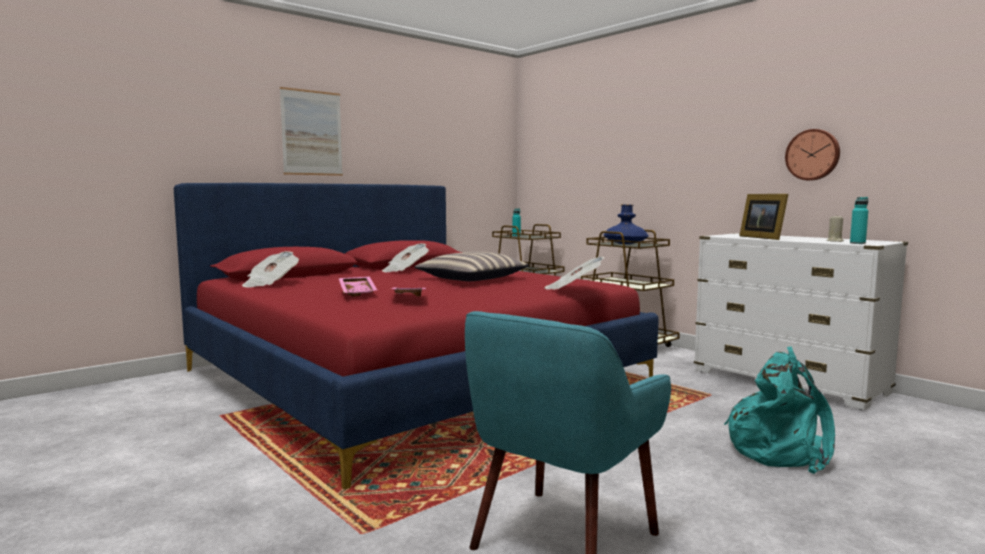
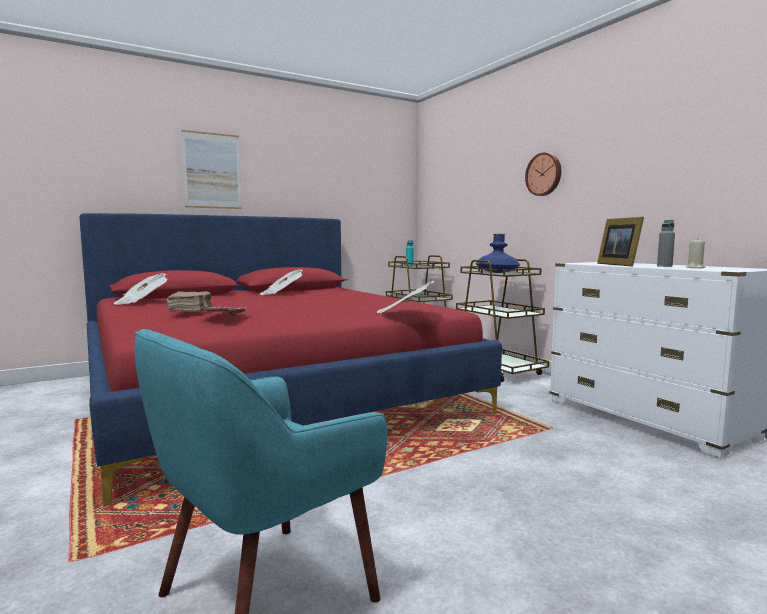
camera: 10 degrees right, 0 degrees up
pink tray [339,276,377,297] -> brown book [167,291,212,312]
pillow [414,252,529,281] -> none
turquoise backpack [724,346,835,474] -> none
wall clock [785,129,840,181] -> wall clock moved to [525,153,561,196]
turquoise bottle [850,197,868,244] -> none
none -> grey bottle [657,220,675,267]

